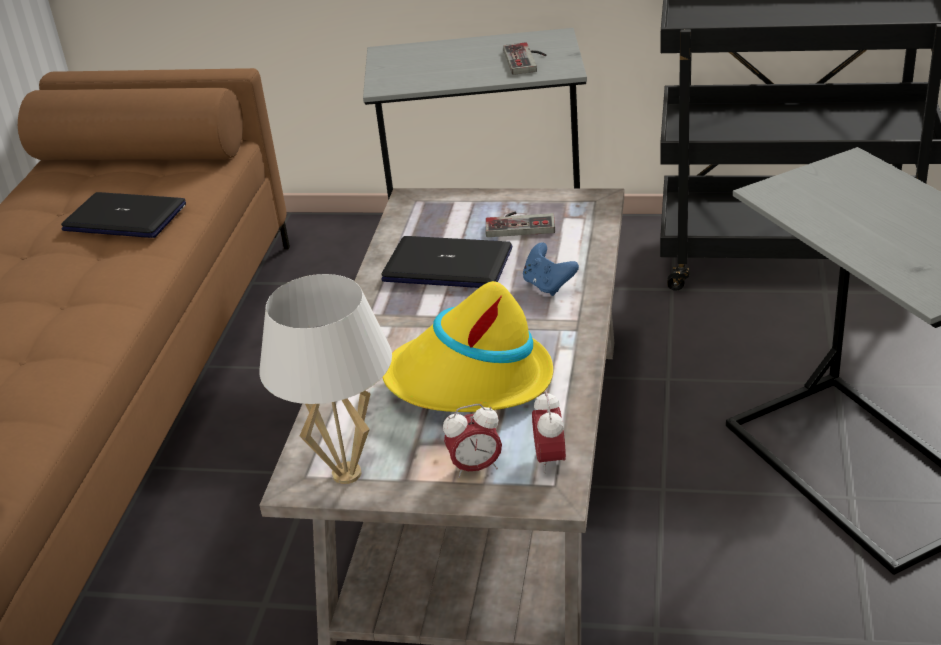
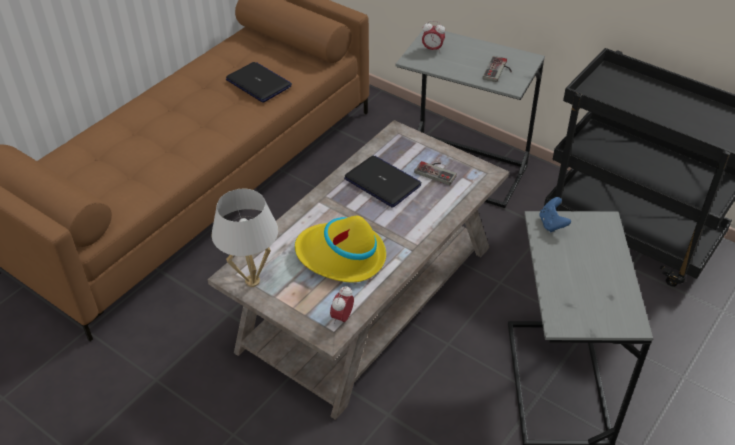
camera: 25 degrees right, 10 degrees up
alarm clock [443,404,502,478] -> alarm clock moved to [422,21,445,52]
blue game controller [523,243,579,296] -> blue game controller moved to [539,197,571,233]

